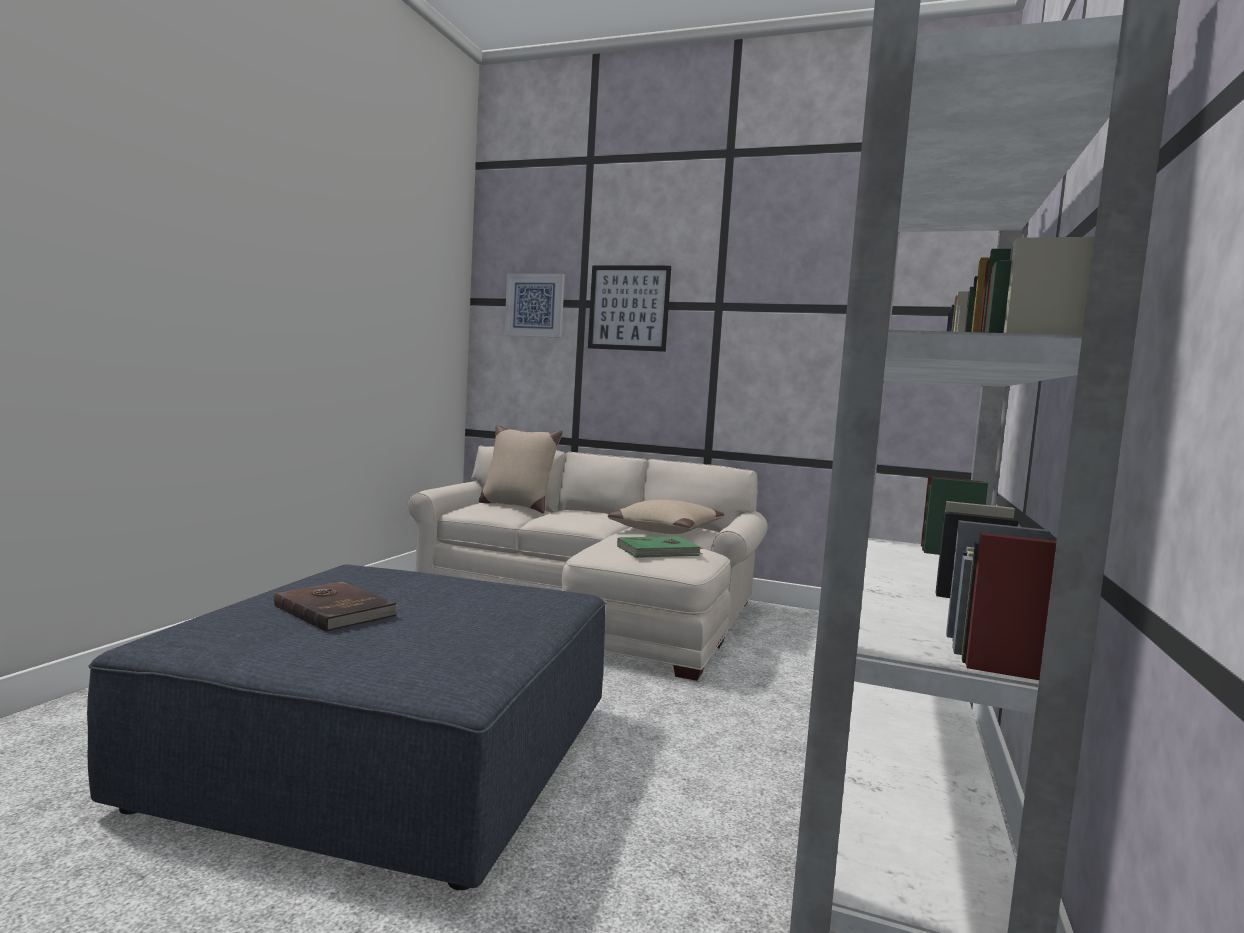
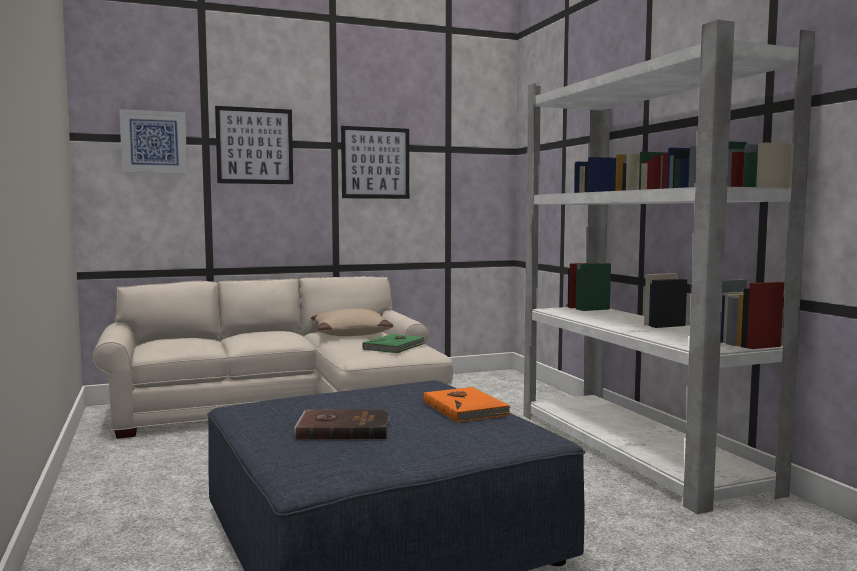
camera: 40 degrees left, 0 degrees up
beige pillow [479,425,563,513] -> none
none -> picture [341,126,409,199]
none -> orange book [423,387,511,423]

